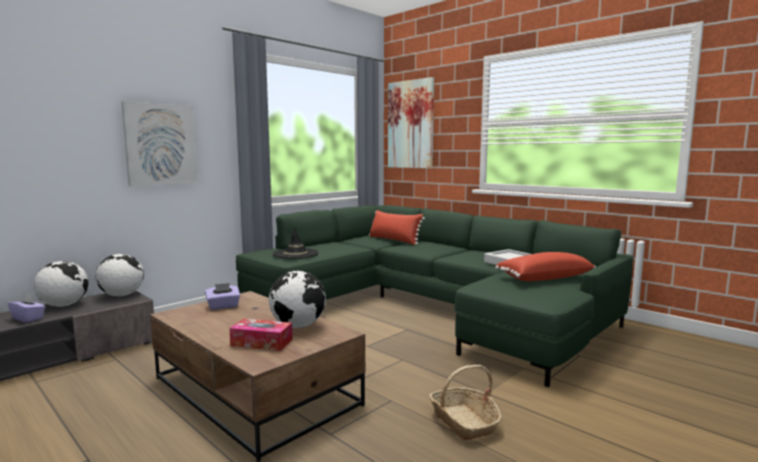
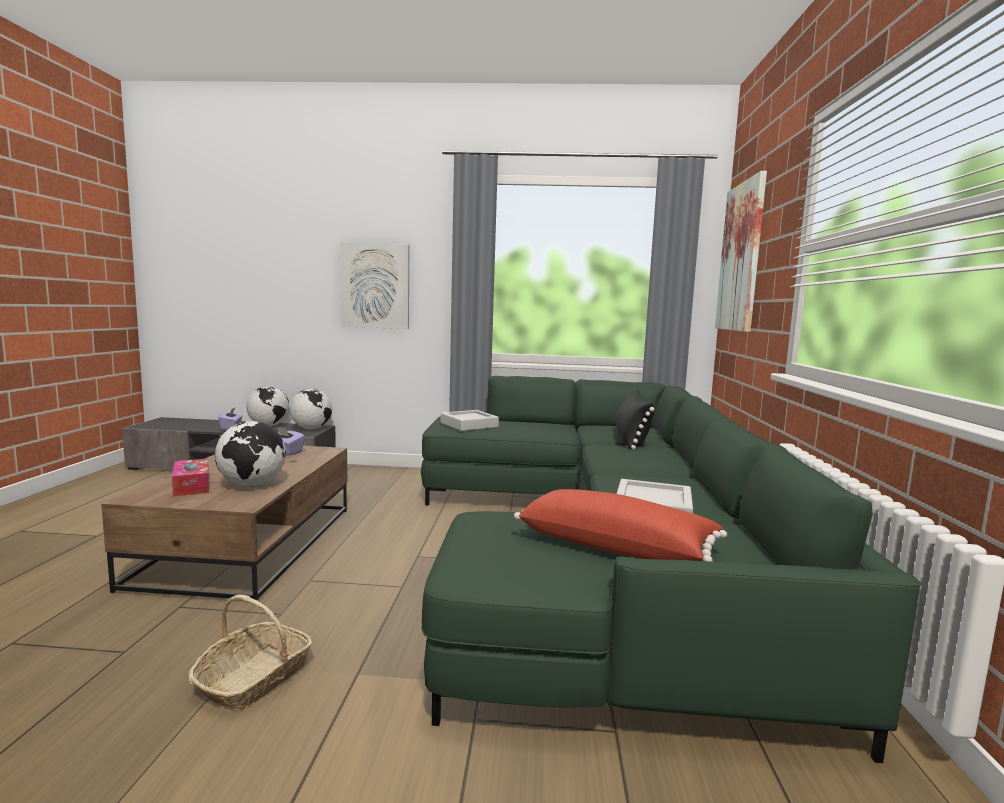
camera: 50 degrees right, 0 degrees up
black hat [273,227,319,259] -> grey tray [441,410,499,431]
red pillow [369,210,425,245] -> black pillow [615,390,654,450]

